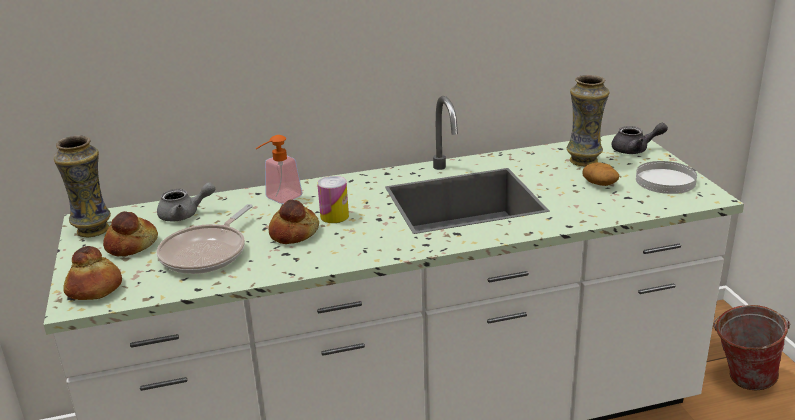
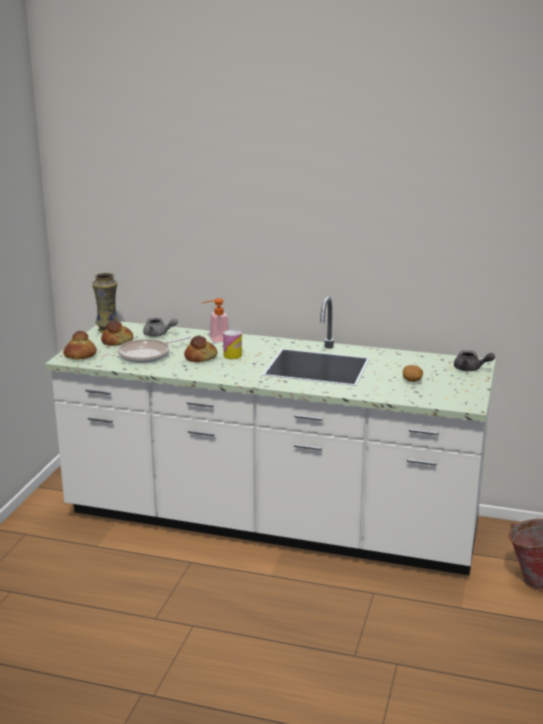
camera: 30 degrees right, 5 degrees down
vase [567,75,609,167] -> none
white plate [636,161,697,194] -> none

